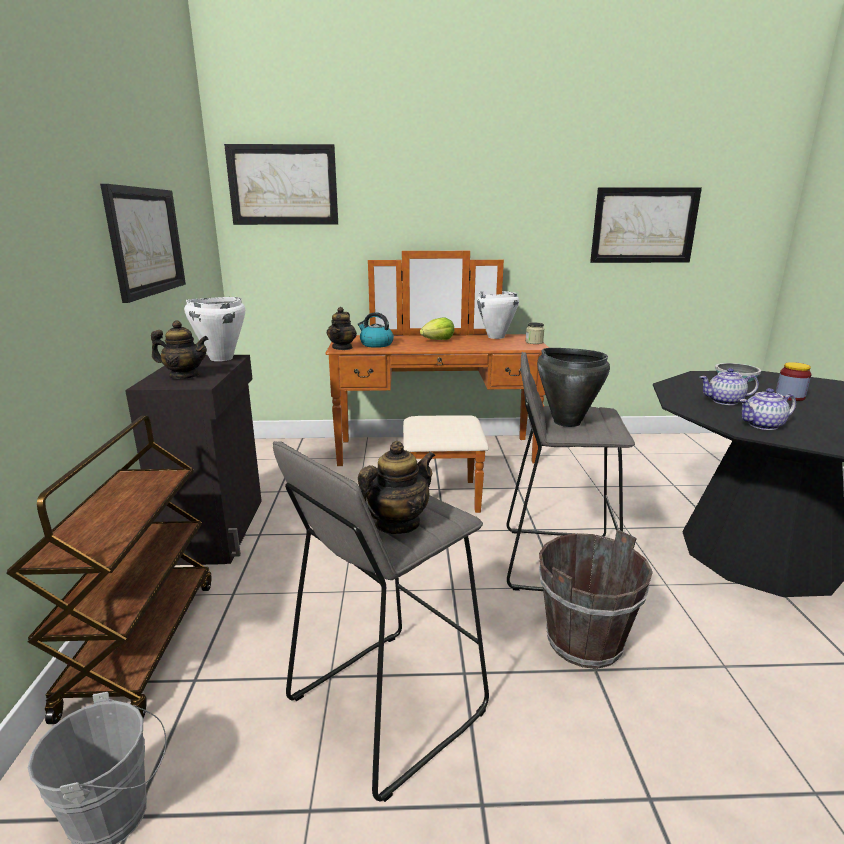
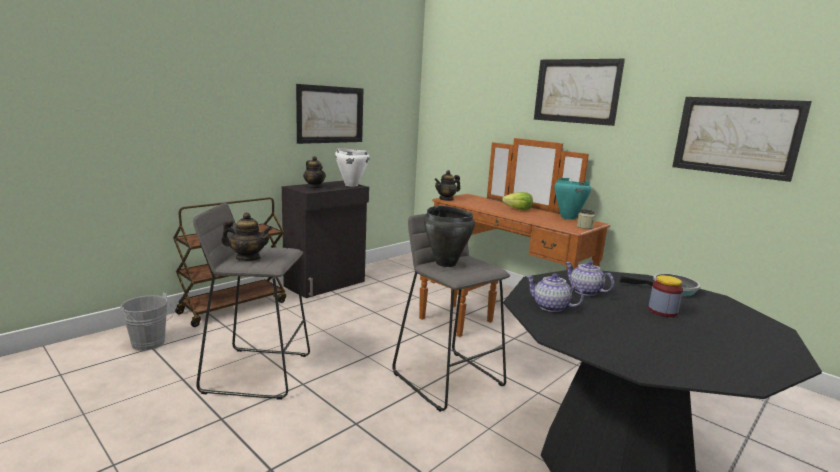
camera: 45 degrees right, 5 degrees down
picture [224,144,338,225] -> picture moved to [534,59,625,126]
kettle [358,312,394,348] -> none
white cooking pot [477,291,519,339] -> turquoise cooking pot [554,178,591,220]
brown bucket [539,530,653,669] -> none

